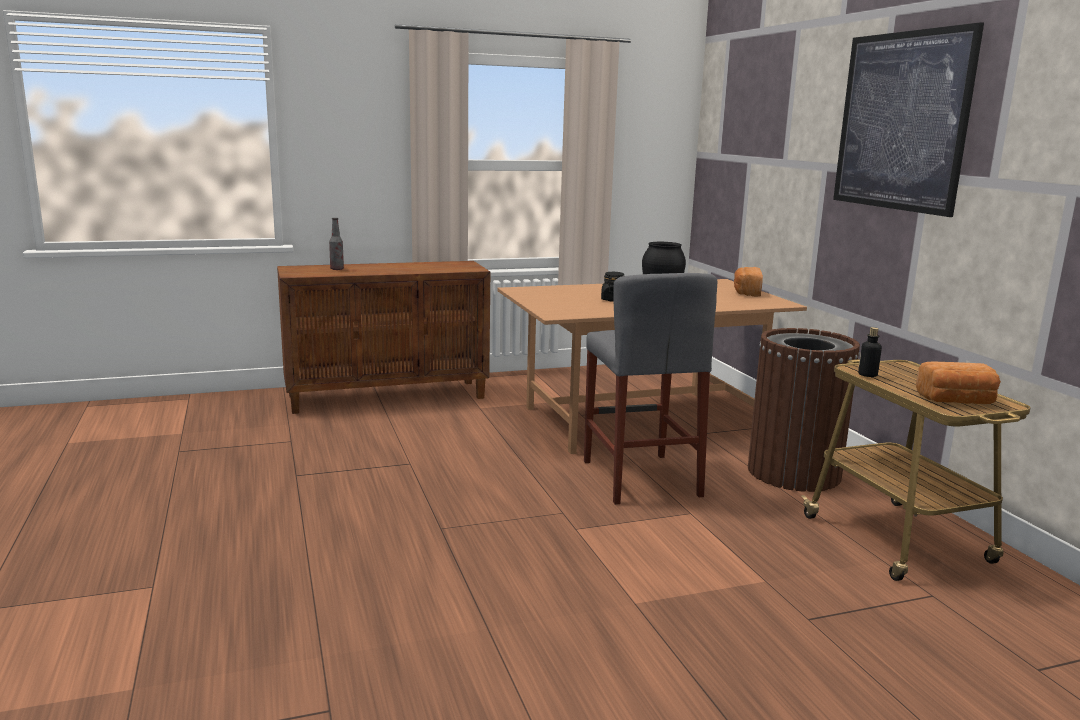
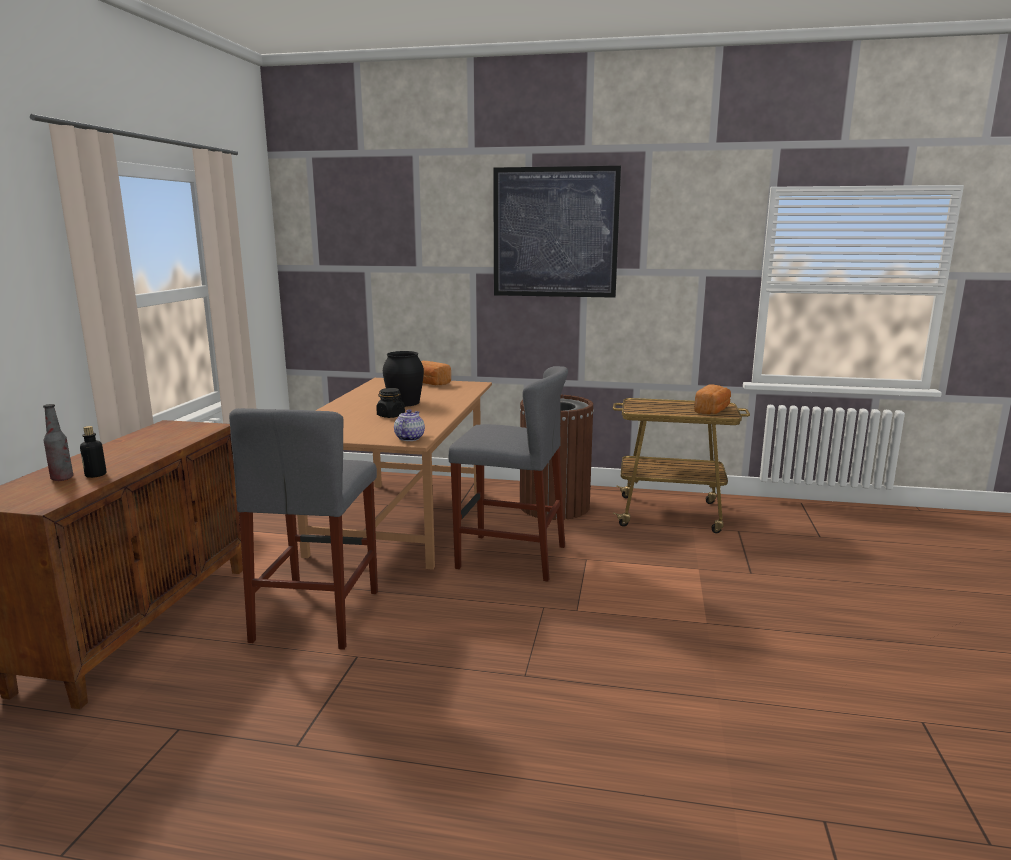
camera: 60 degrees left, 0 degrees up
bottle [858,327,882,377] -> bottle moved to [80,426,106,478]
none -> grey stool [229,408,378,650]
none -> teapot [394,409,425,441]

